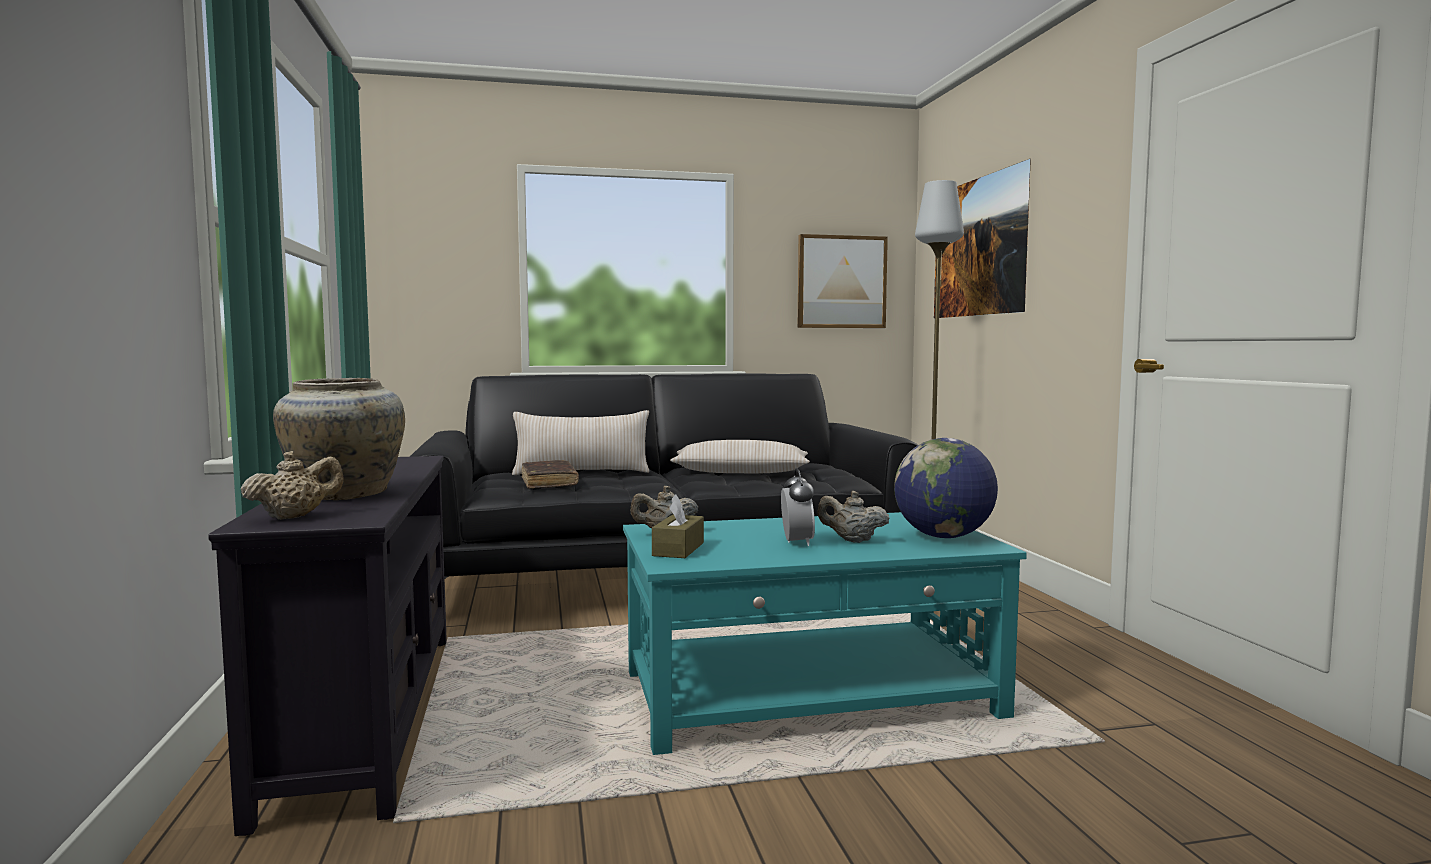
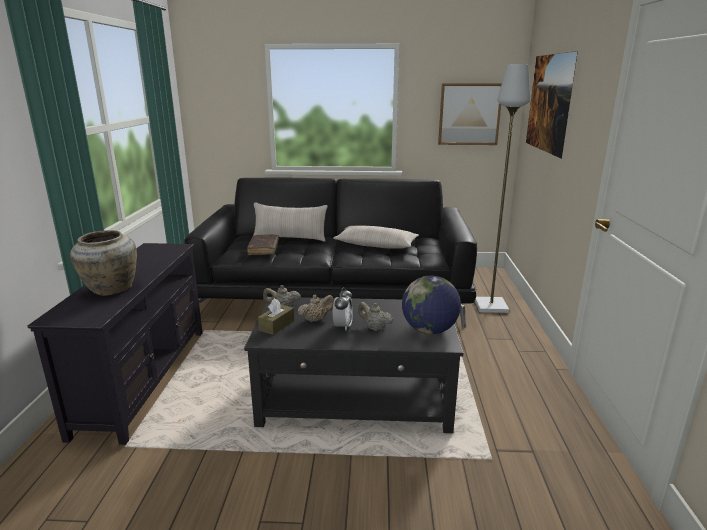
camera: 15 degrees right, 15 degrees up
beige teapot [240,451,343,520] -> beige teapot moved to [298,294,334,322]
turquoise coffee table [623,512,1027,755] -> black coffee table [244,297,463,433]

